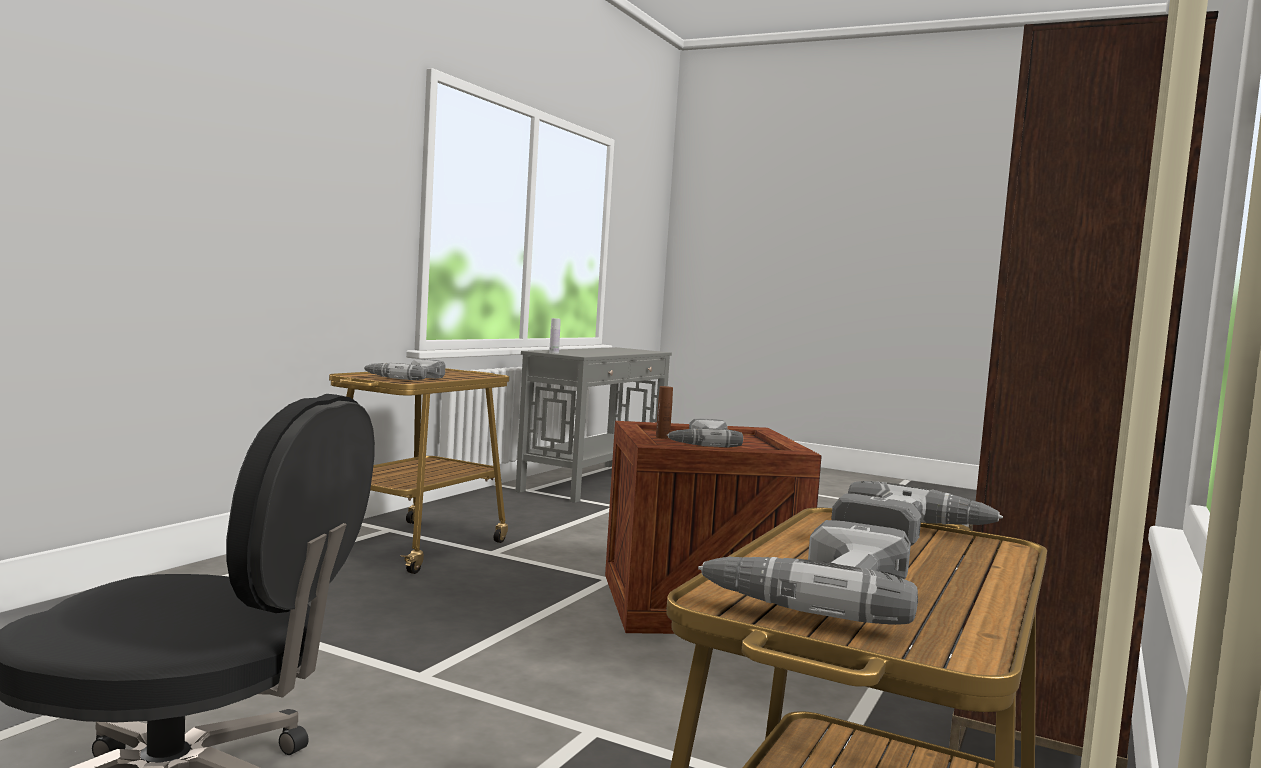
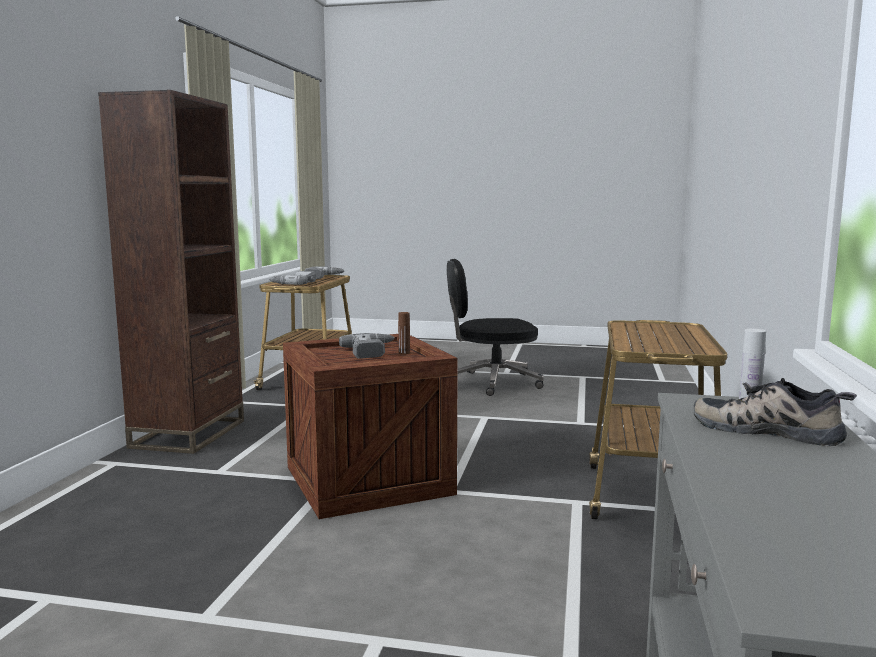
camera: 165 degrees right, 5 degrees up
power drill [364,359,445,380] -> none
none -> shoe [693,378,857,446]

